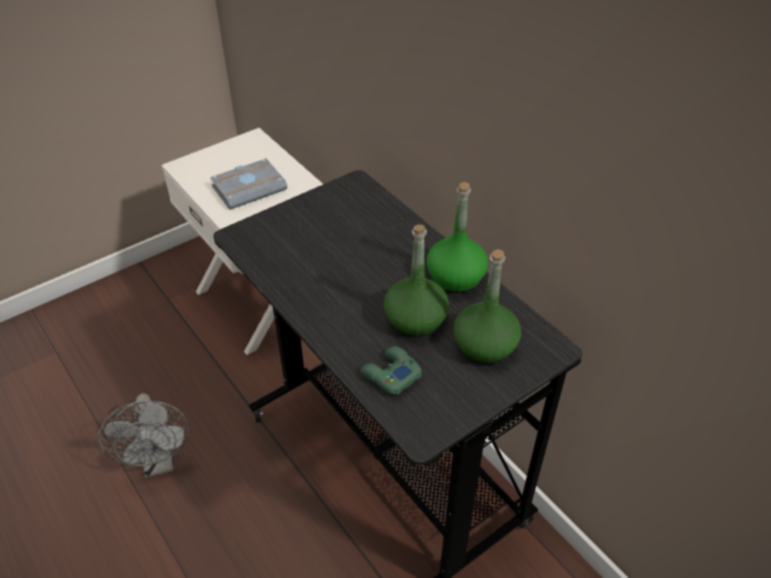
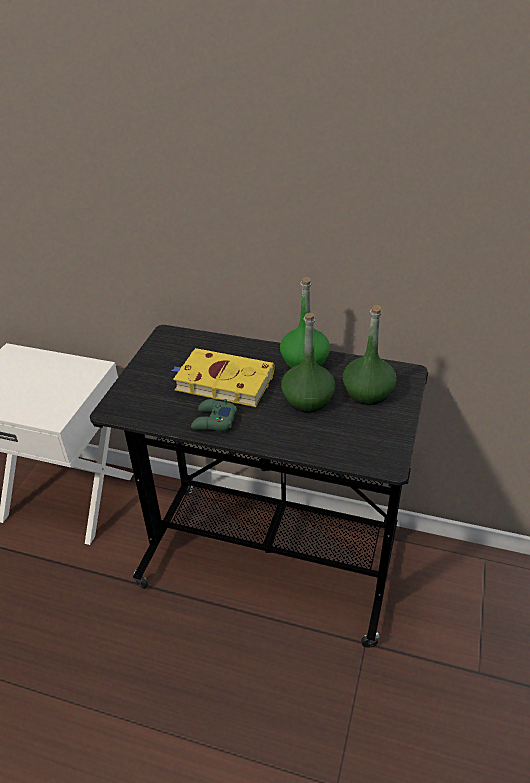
camera: 35 degrees left, 5 degrees down
grey fan [98,393,190,478] -> none
grey book [210,158,287,210] -> none
green game controller [361,346,422,395] -> green game controller moved to [191,399,237,431]
none -> yellow book [171,348,274,407]

